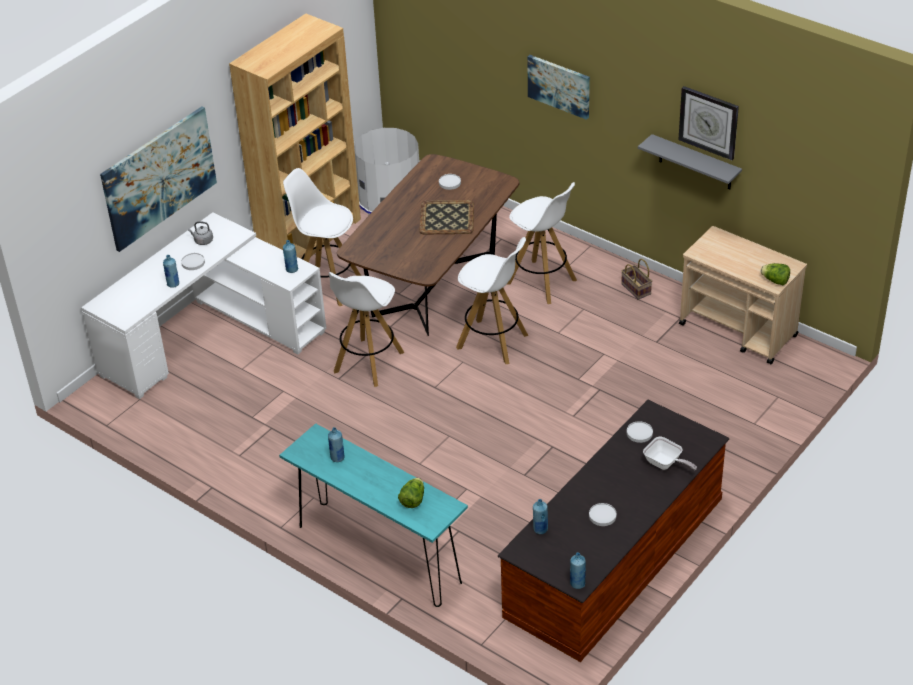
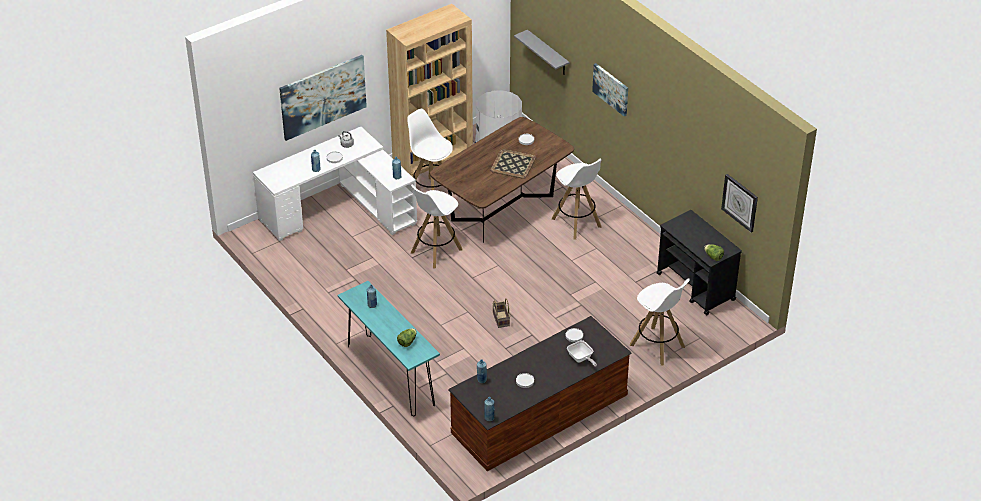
camera: 15 degrees right, 0 degrees up
white stool [456,237,529,364] -> white stool moved to [630,278,690,366]
basket [621,259,652,300] -> basket moved to [493,298,510,328]
grey shelf [638,134,742,189] -> grey shelf moved to [514,30,569,74]
wall clock [678,86,739,160] -> wall clock moved to [721,174,758,233]
beige cart [679,226,807,364] -> black cart [657,210,742,315]

